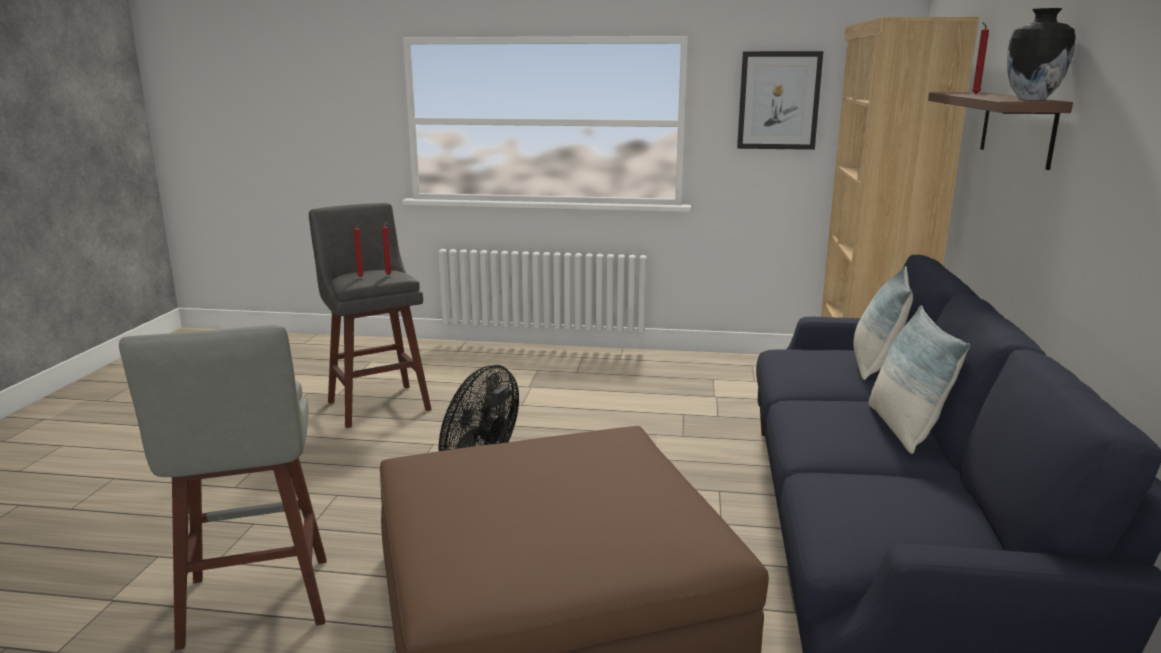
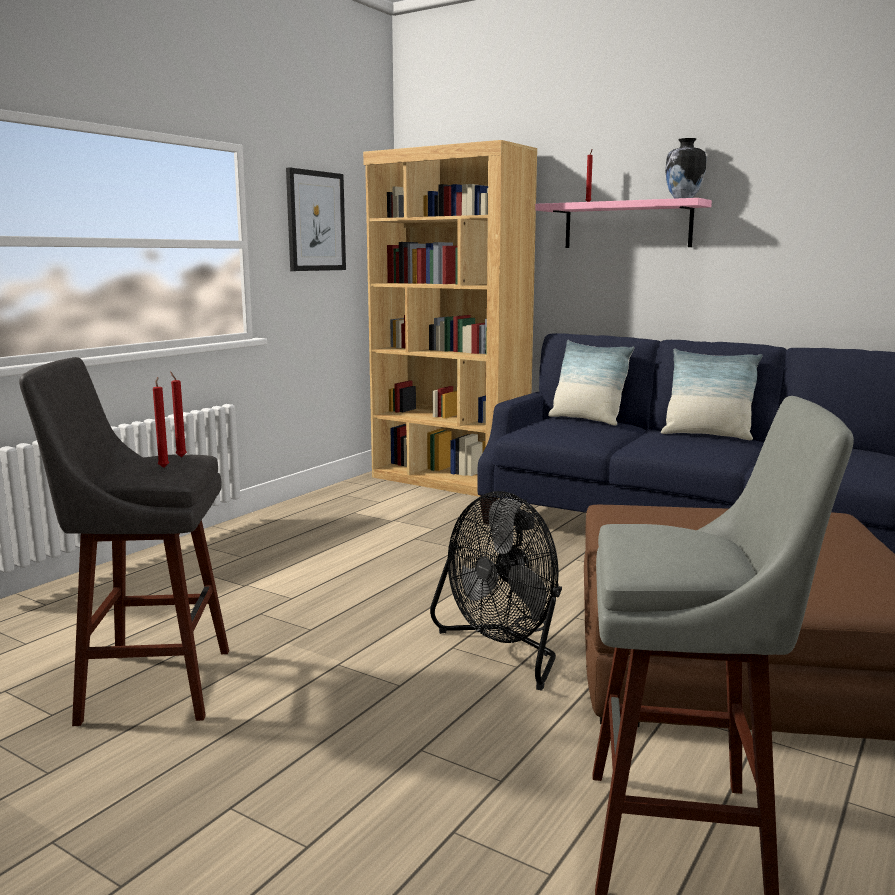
camera: 65 degrees left, 5 degrees down
brown shelf [928,92,1073,170] -> pink shelf [535,198,712,248]

